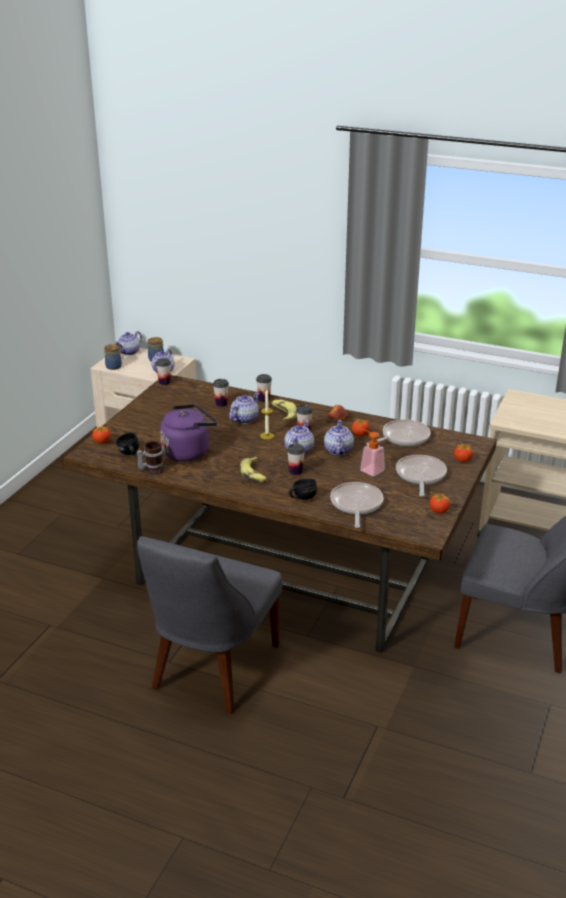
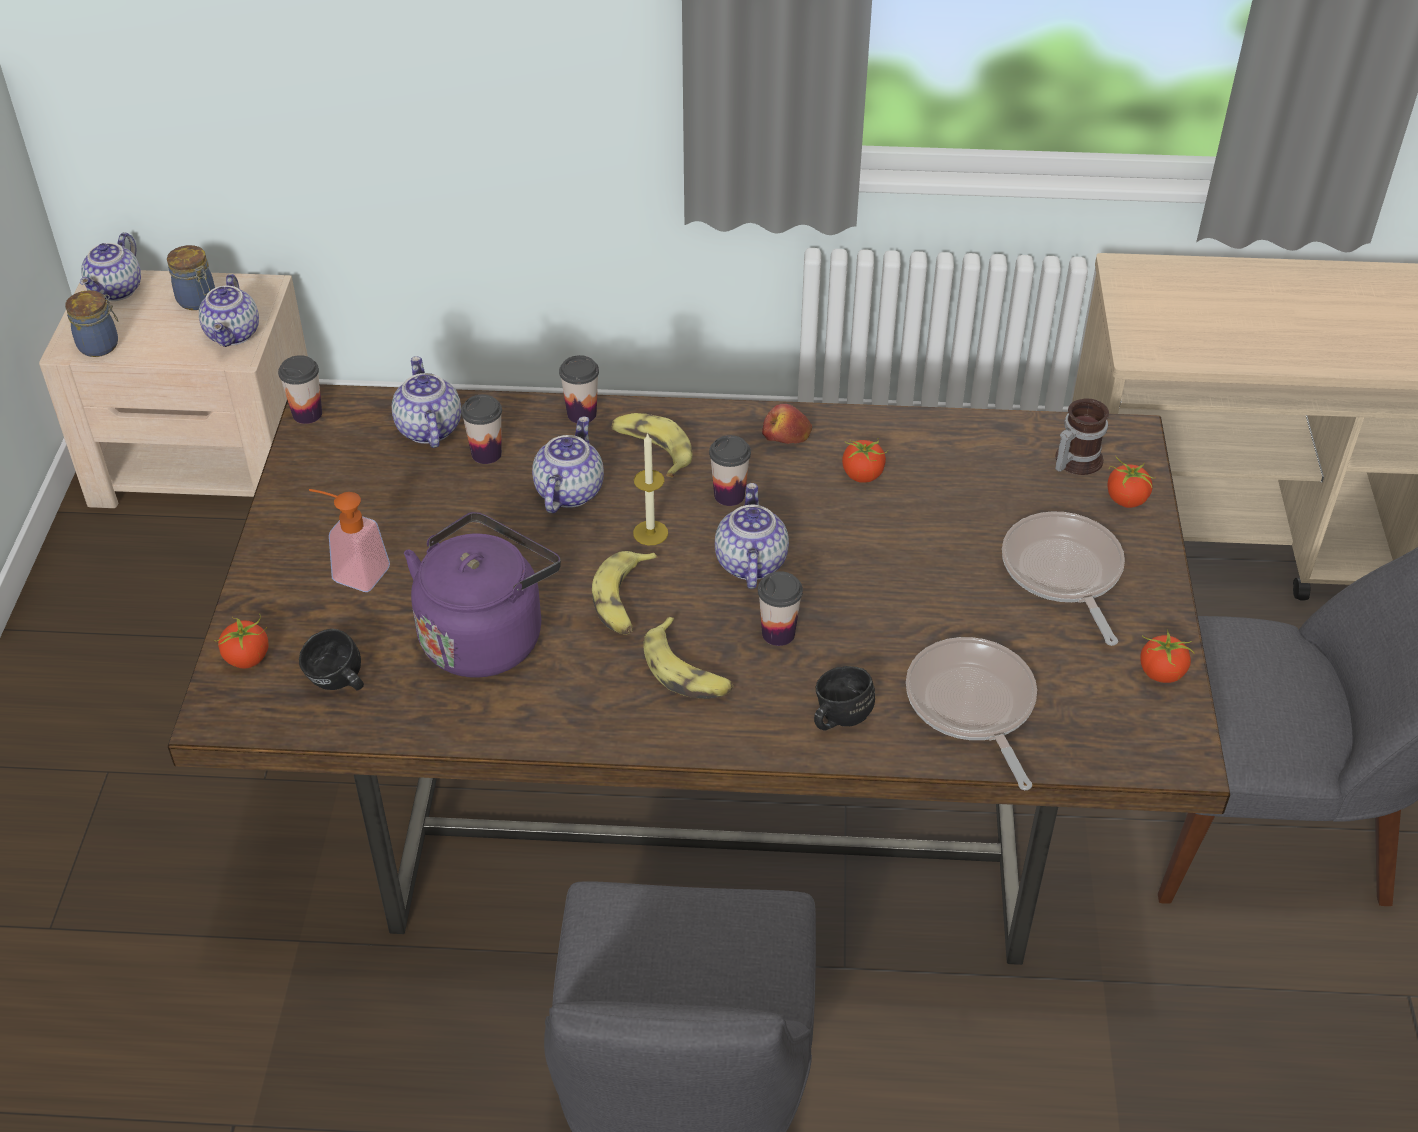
camera: 20 degrees left, 15 degrees up
mug [137,441,165,474] -> mug moved to [1055,398,1109,475]
teapot [324,420,354,455] -> teapot moved to [392,356,461,448]
soap dispenser [360,429,385,476] -> soap dispenser moved to [309,489,390,592]
frying pan [367,419,431,446] -> none
none -> banana [592,551,657,635]

